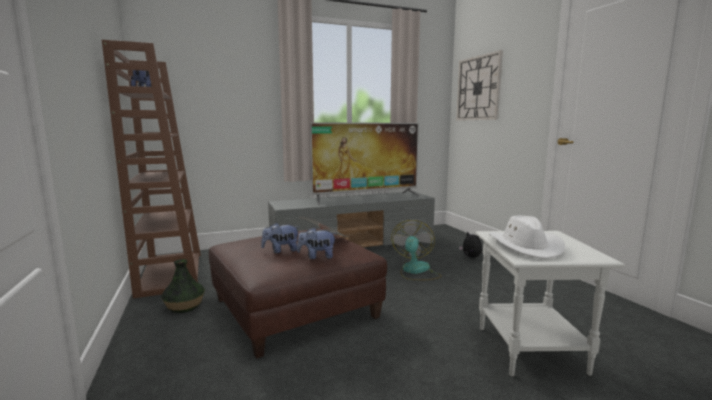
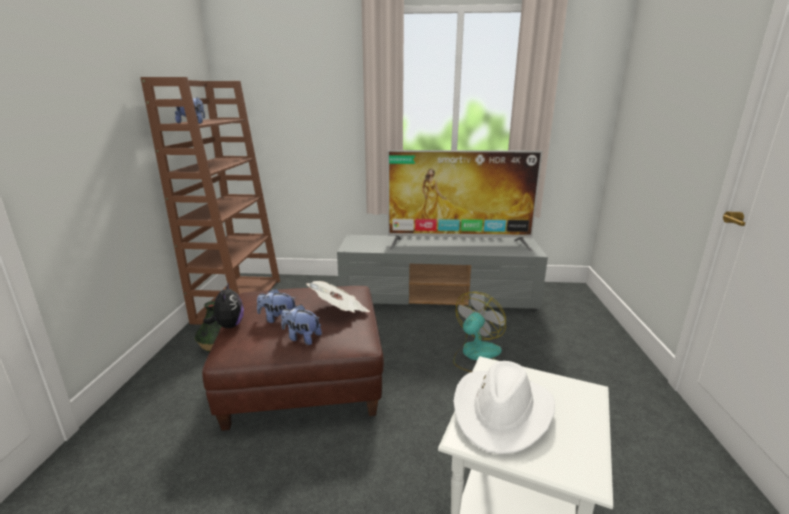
camera: 25 degrees right, 10 degrees up
wall clock [456,50,503,121] -> none
plush toy [459,231,482,258] -> plush toy moved to [203,282,244,328]

